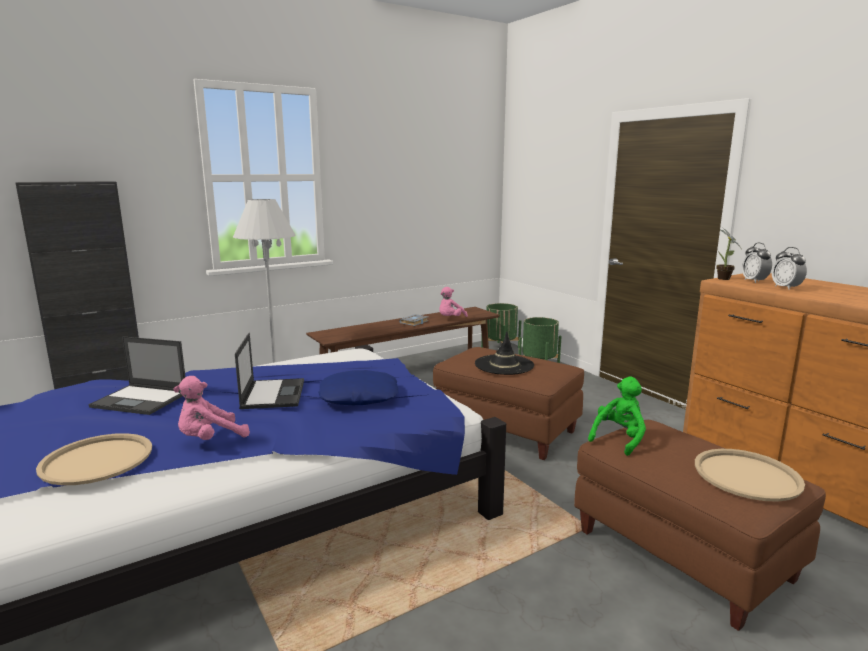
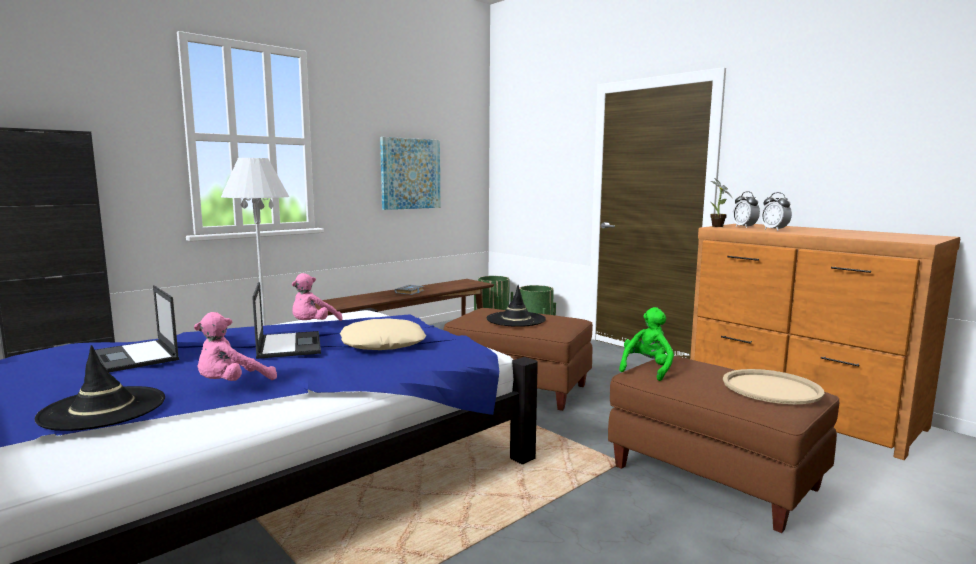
camera: 10 degrees left, 5 degrees down
beige tray [36,433,152,485] -> black hat [35,345,165,431]
laptop [88,336,186,415] -> laptop turned 45 degrees clockwise [95,285,179,372]
blue pillow [318,370,398,405] -> beige pillow [340,318,426,350]
pink plush toy [439,287,468,317] -> pink plush toy moved to [292,273,343,321]
none -> picture [380,137,440,210]

